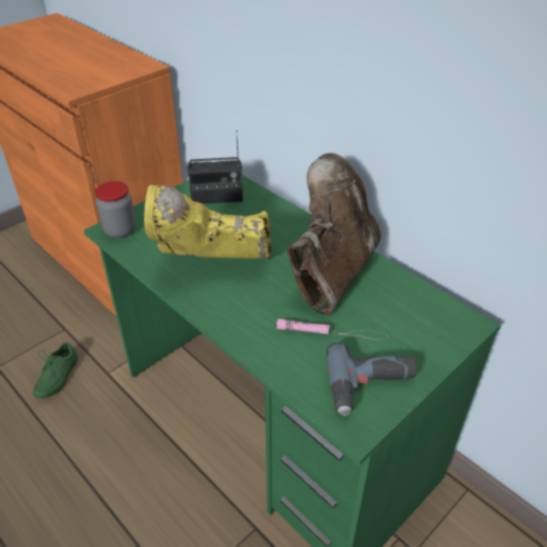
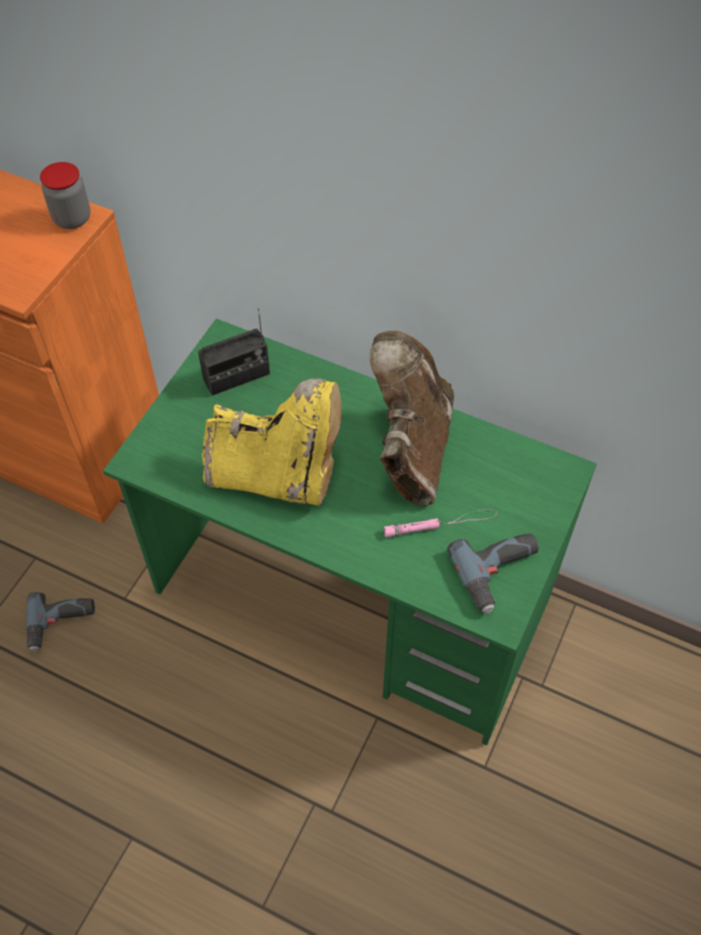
camera: 20 degrees left, 15 degrees up
green shoe [33,343,78,398] -> power drill [26,592,95,653]
jar [95,181,136,238] -> jar moved to [40,162,90,229]
yellow boot [144,185,272,259] -> yellow boot turned 150 degrees counterclockwise [202,378,342,506]

